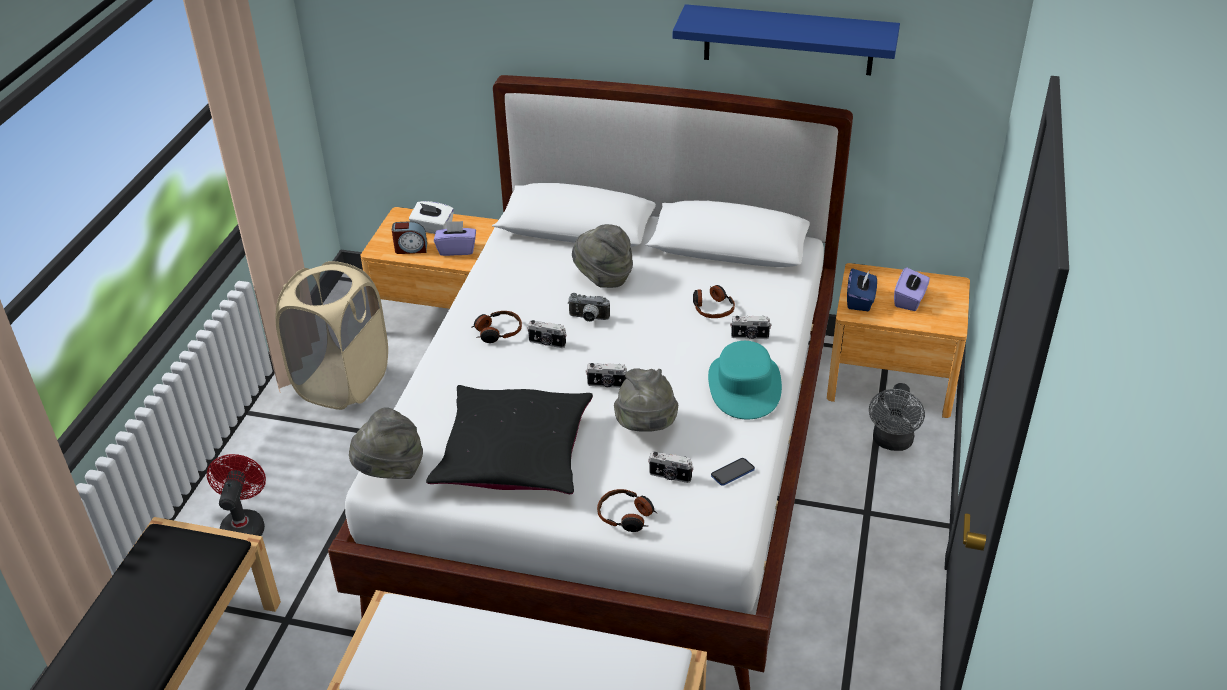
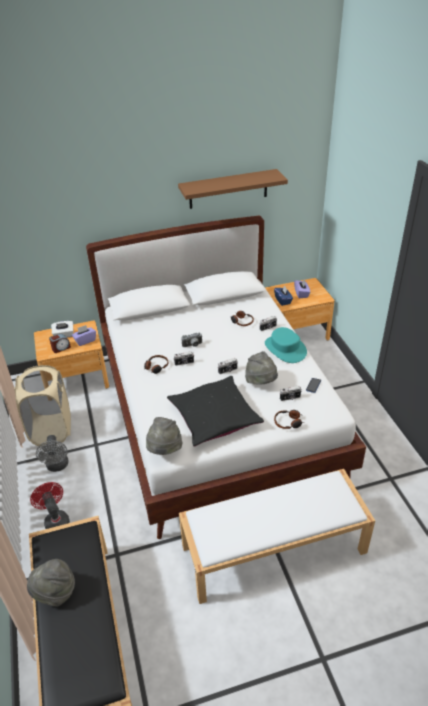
camera: 30 degrees left, 0 degrees up
grey hat [572,224,633,288] -> grey hat moved to [27,559,75,607]
blue shelf [673,4,900,75] -> brown shelf [178,169,288,209]
grey fan [869,383,925,451] -> grey fan moved to [36,435,68,472]

